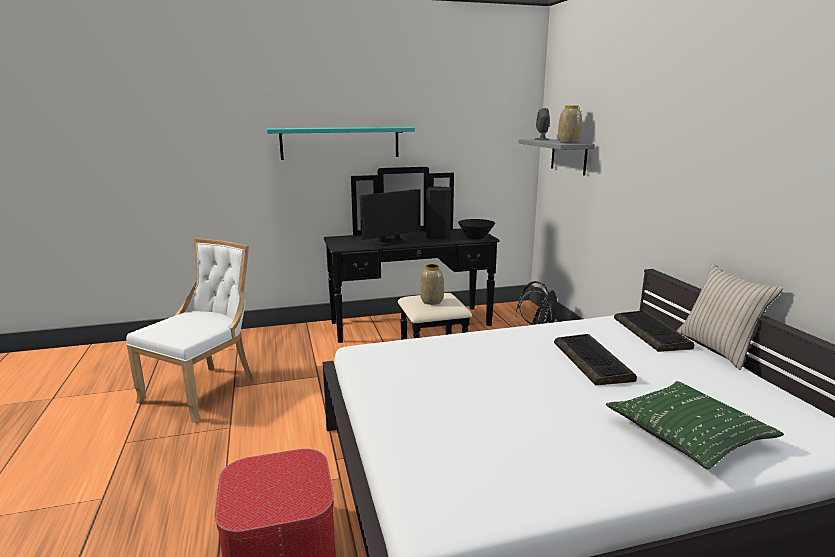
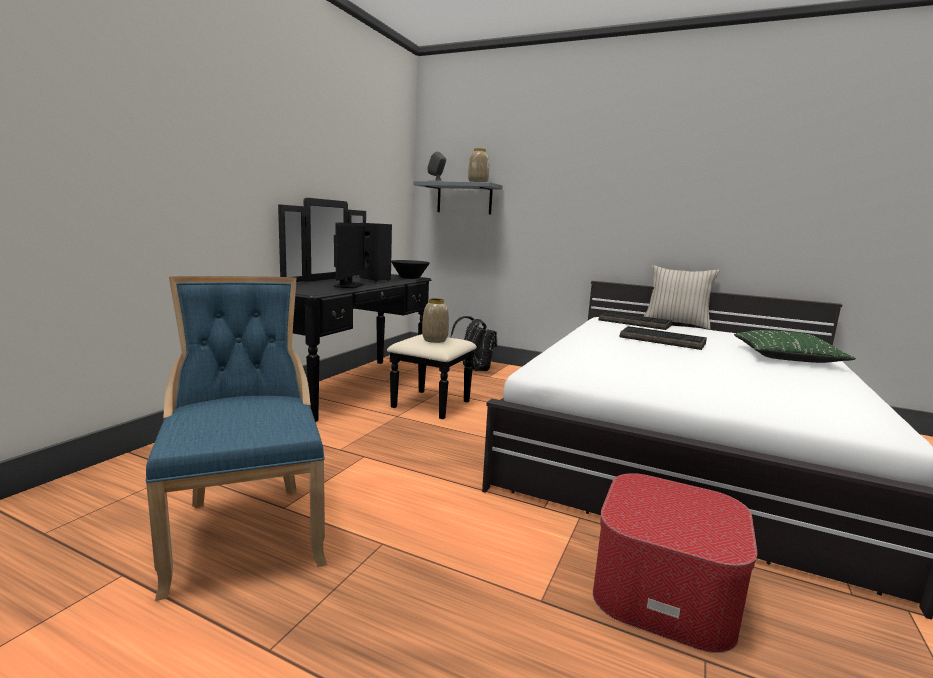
camera: 50 degrees left, 5 degrees down
white chair [126,239,253,423] -> blue chair [145,276,327,601]
turquoise shelf [267,127,415,160] -> none

